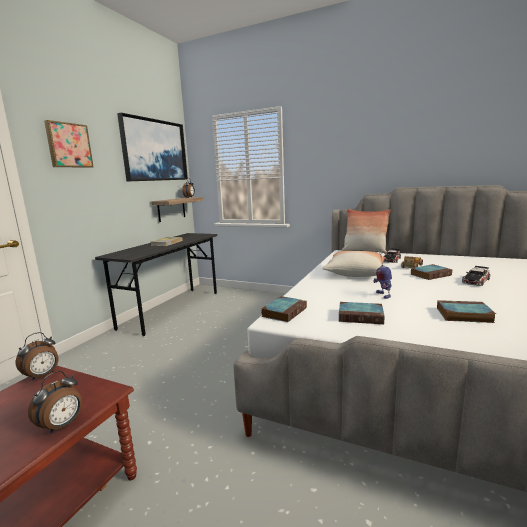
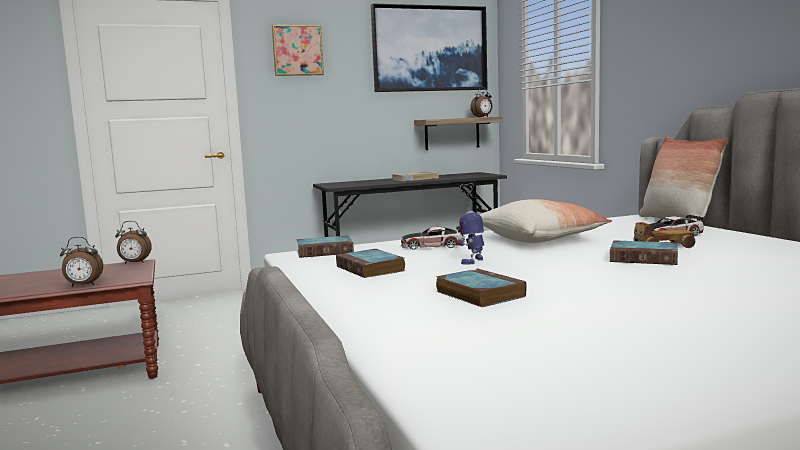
camera: 45 degrees right, 5 degrees down
toy car [462,266,490,286] -> toy car moved to [401,226,465,250]

